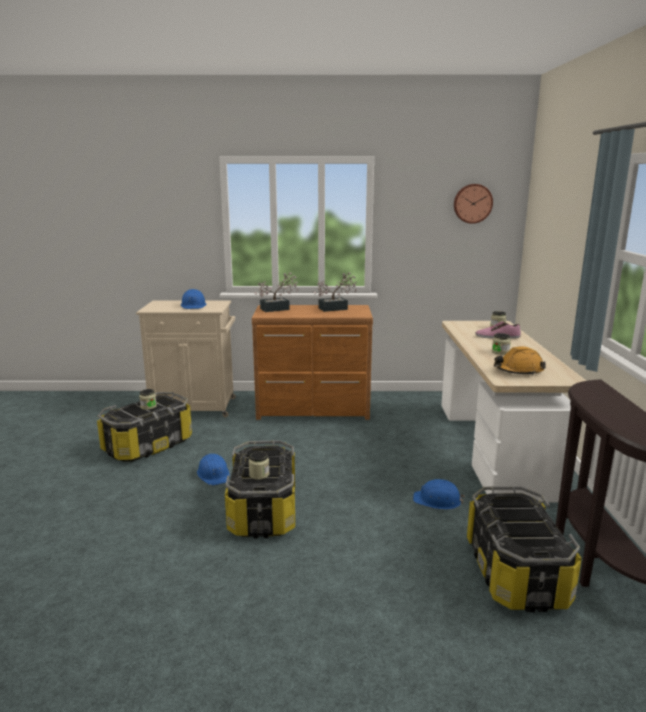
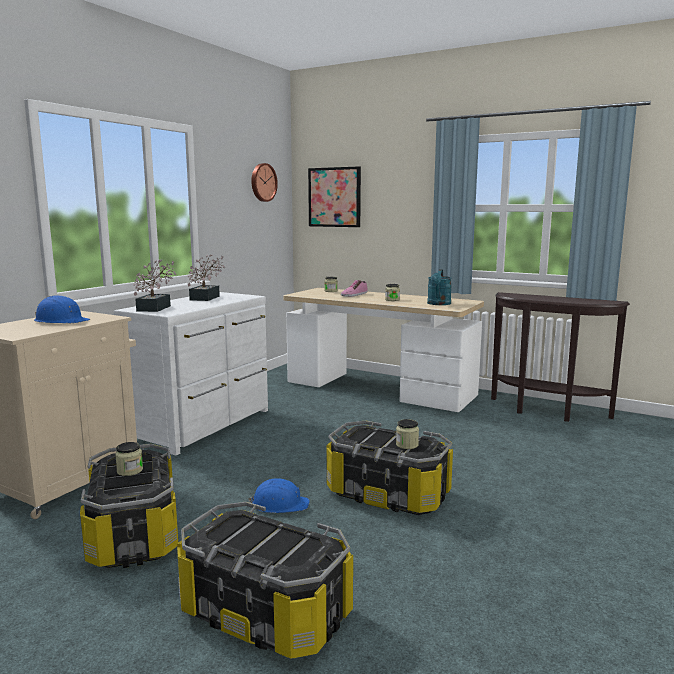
camera: 60 degrees left, 5 degrees down
brown dresser [252,305,373,420] -> white dresser [114,292,268,455]
blue hard hat [413,479,465,510] -> none
storage box [467,486,582,612] -> storage box moved to [177,502,353,659]
orange hard hat [494,347,546,376] -> turquoise watering can [427,269,452,305]
none -> picture [308,166,361,227]

